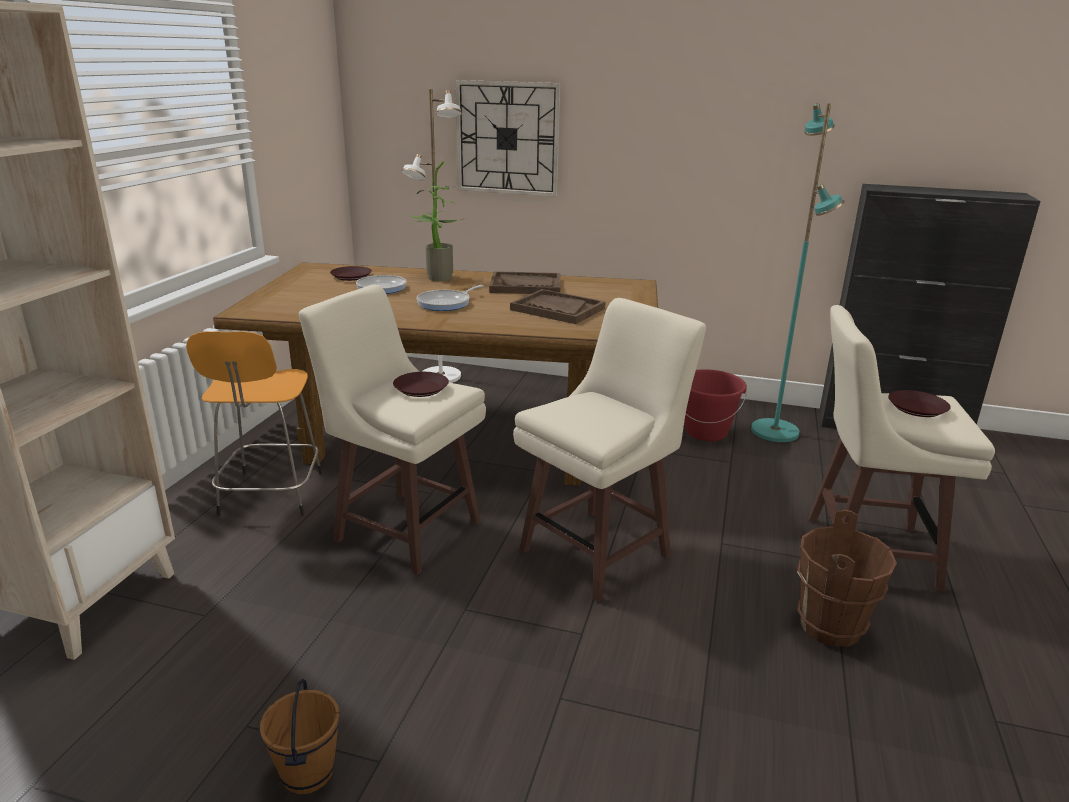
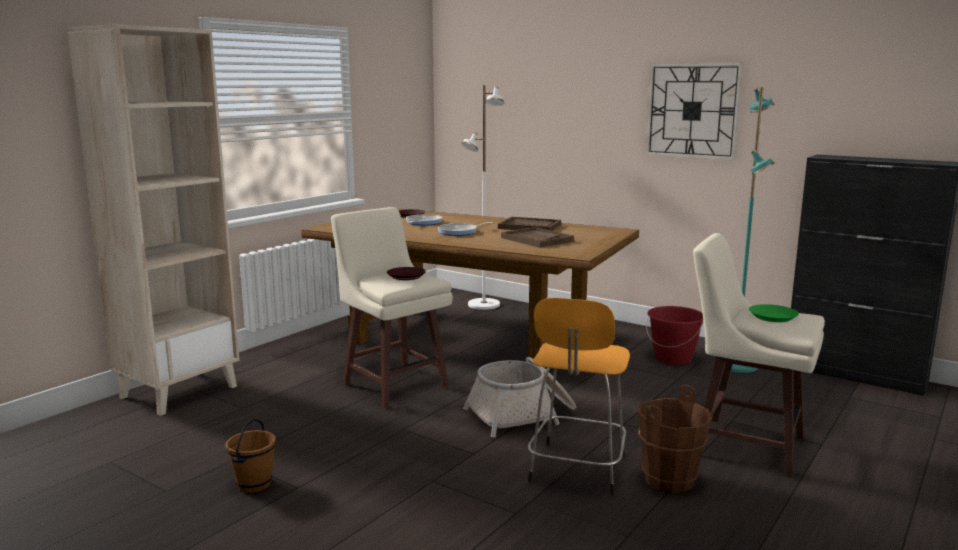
camera: 20 degrees right, 10 degrees down
orange stool [186,331,322,516] -> orange stool moved to [528,297,630,495]
potted plant [403,161,462,281] -> none
wall clock [455,80,560,197] -> wall clock moved to [645,62,743,161]
beige stool [513,298,706,602] -> basket [463,357,576,437]
brown plate [888,390,951,417] -> green plate [749,304,799,322]

